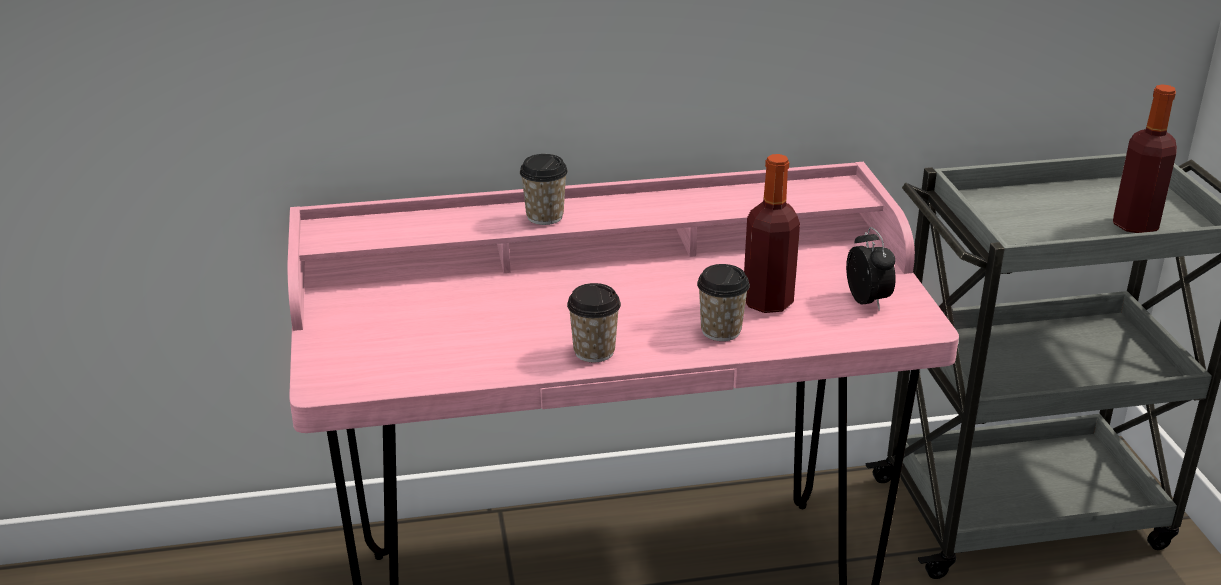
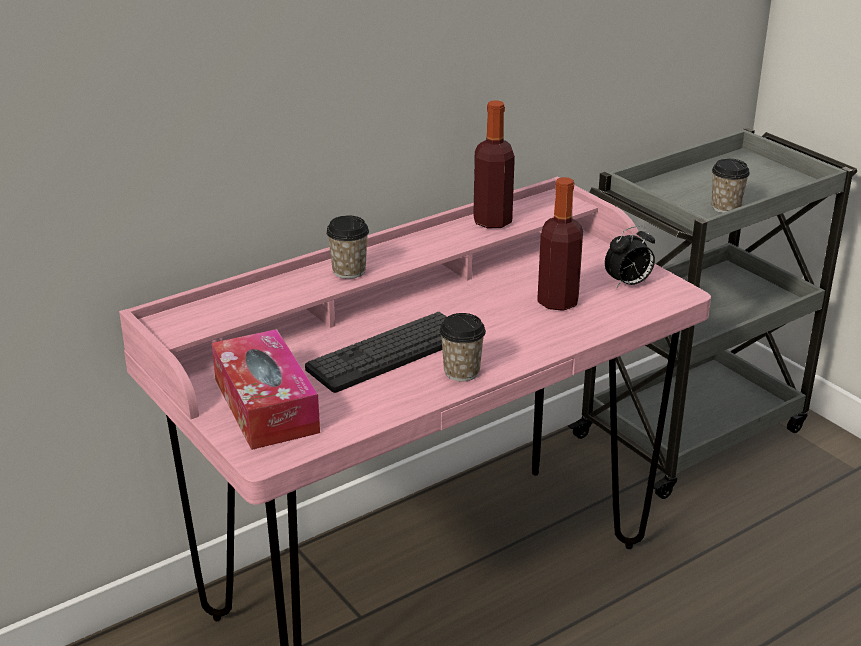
camera: 25 degrees left, 0 degrees up
cup [697,264,750,341] -> cup moved to [712,159,750,213]
alarm clock [846,227,896,311] -> alarm clock turned 105 degrees clockwise [605,225,655,288]
bottle [1113,84,1177,233] -> bottle moved to [473,100,515,228]
none -> tissue box [212,329,320,450]
none -> keyboard [305,312,447,393]

